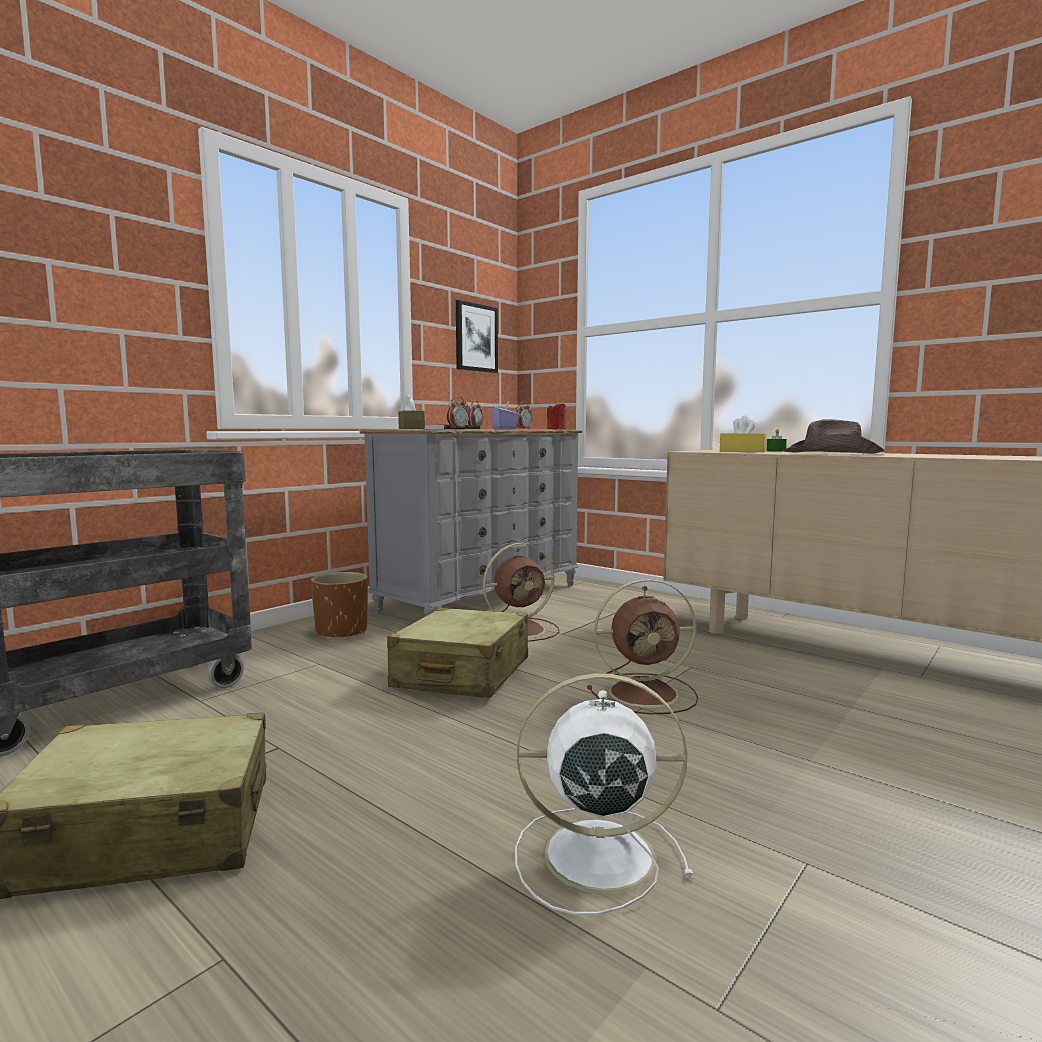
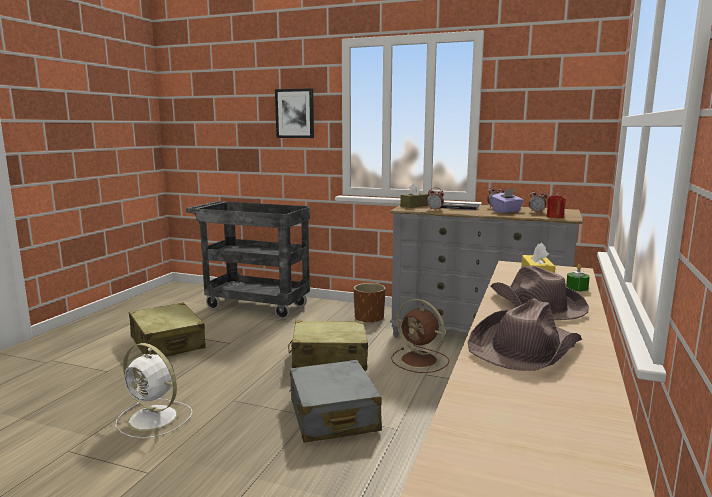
camera: 70 degrees right, 5 degrees up
picture [456,300,498,373] -> picture moved to [275,88,314,138]
white fan [515,673,693,915] -> white fan turned 135 degrees clockwise [116,343,193,439]
brown fan [587,579,698,714] -> grey suitcase [289,360,382,443]
none -> brown hat [468,298,582,371]

